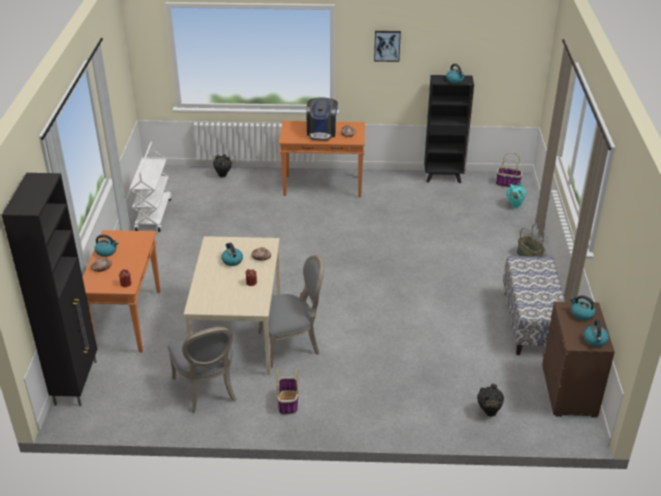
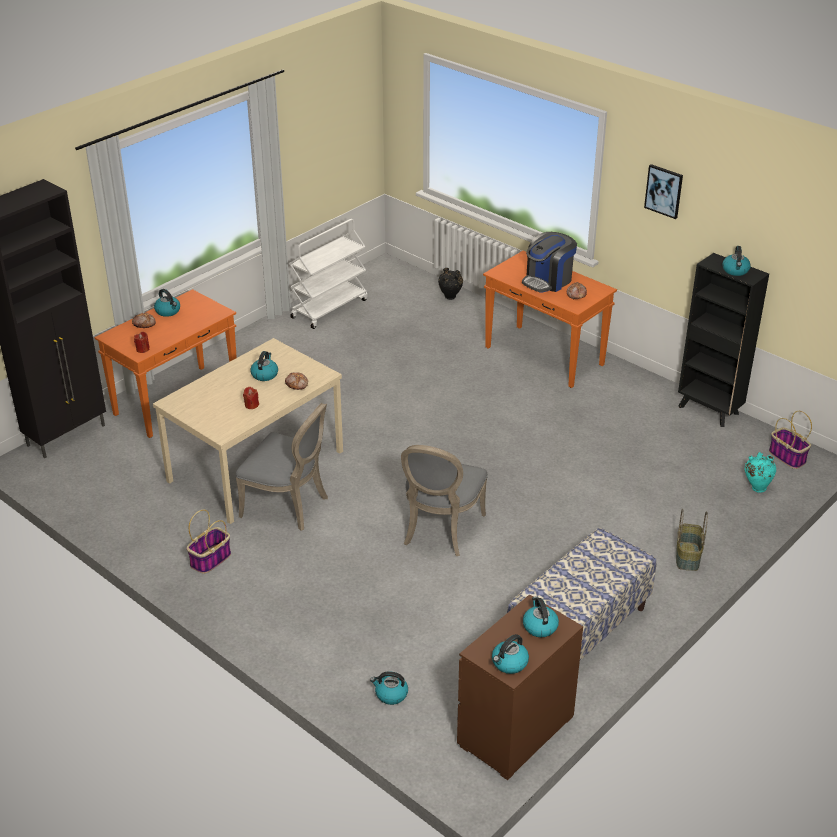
camera: 40 degrees right, 0 degrees up
grey chair [167,327,237,413] -> grey chair moved to [401,445,488,556]
black vase [477,384,504,416] -> kettle [370,671,408,705]

